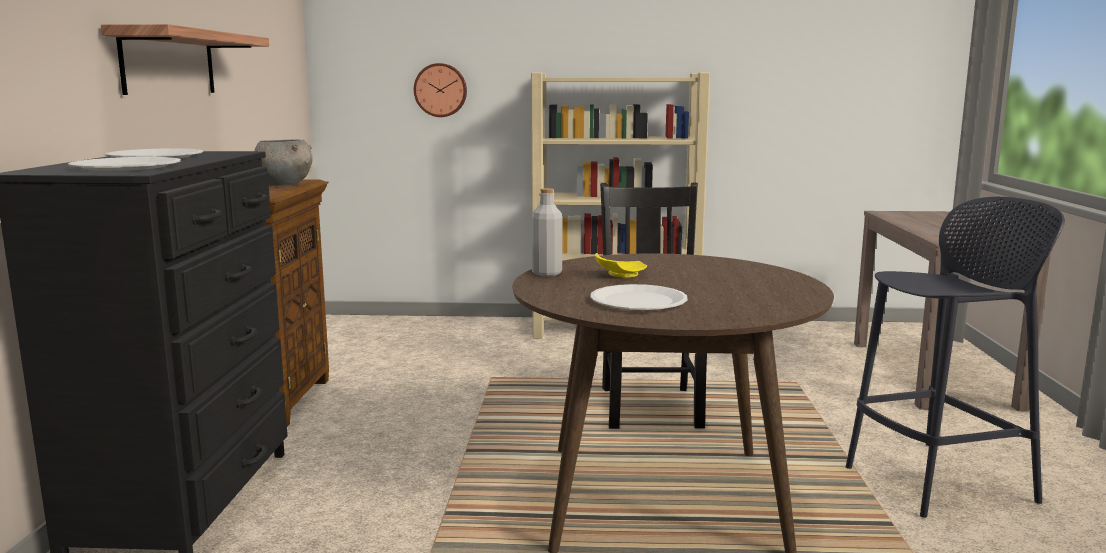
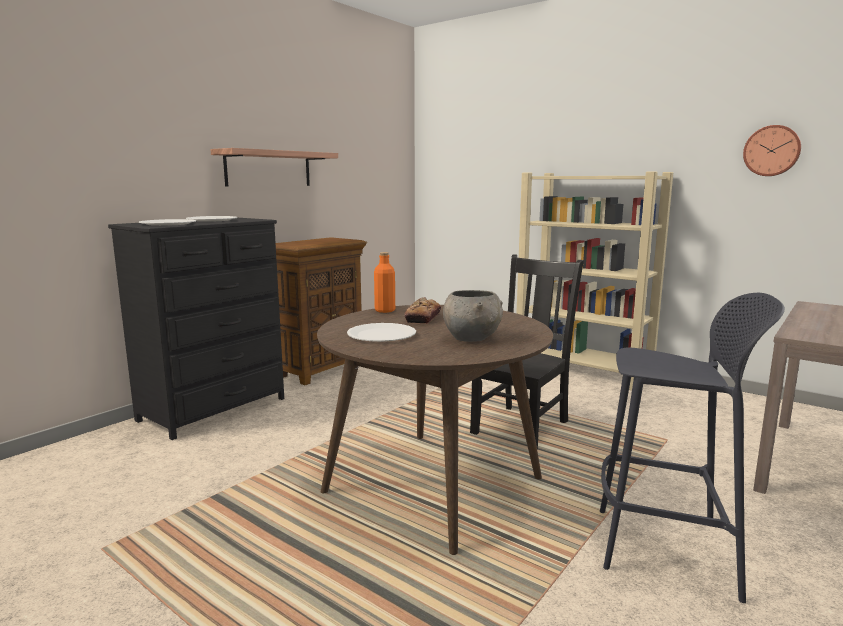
camera: 35 degrees right, 0 degrees up
grey bowl [255,139,313,186] -> grey bowl moved to [443,290,503,342]
wall clock [414,63,467,117] -> wall clock moved to [743,125,801,176]
grey bottle [531,188,562,277] -> orange bottle [374,252,395,313]
yellow plate [595,253,647,278] -> bread [404,297,441,324]

